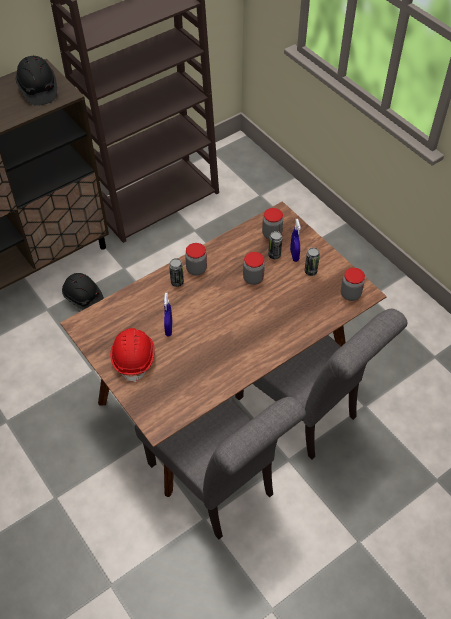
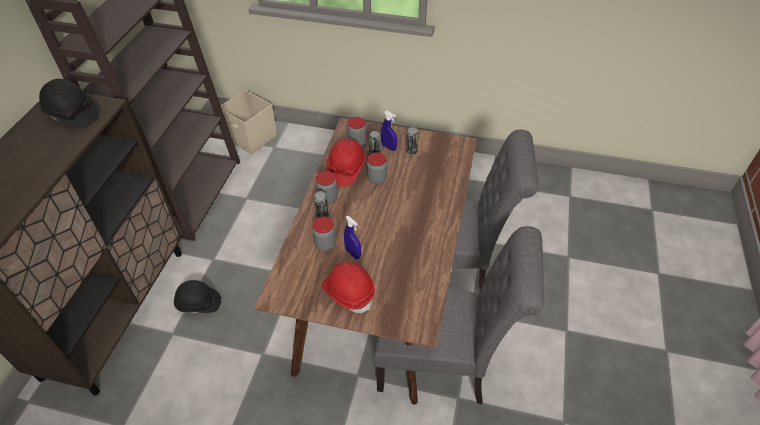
camera: 40 degrees left, 5 degrees down
jar [341,268,365,301] -> jar moved to [312,217,336,251]
none -> beige storage box [221,90,277,154]
none -> red hard hat [326,139,366,187]

